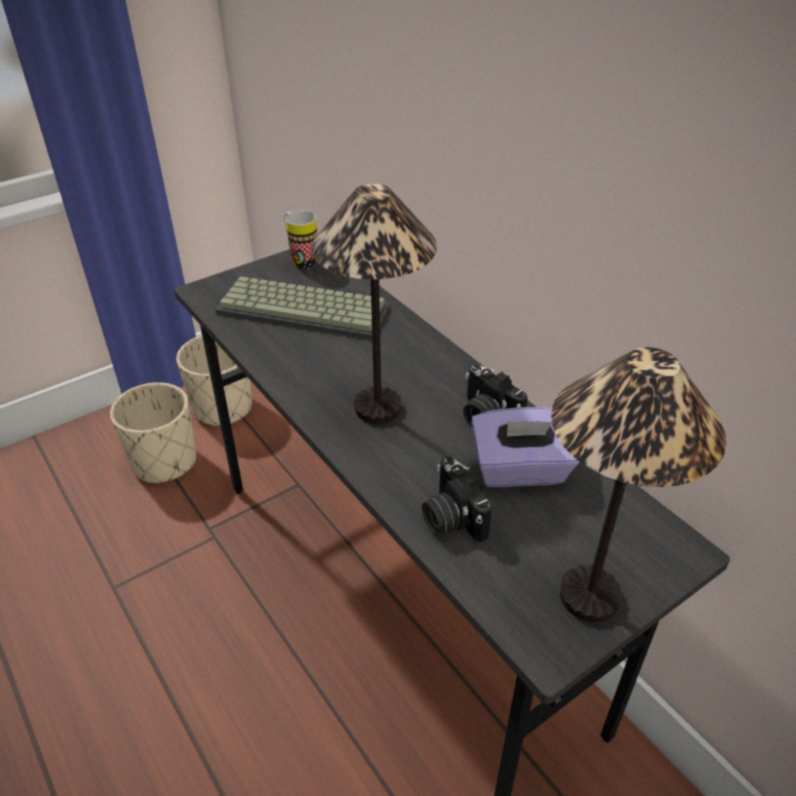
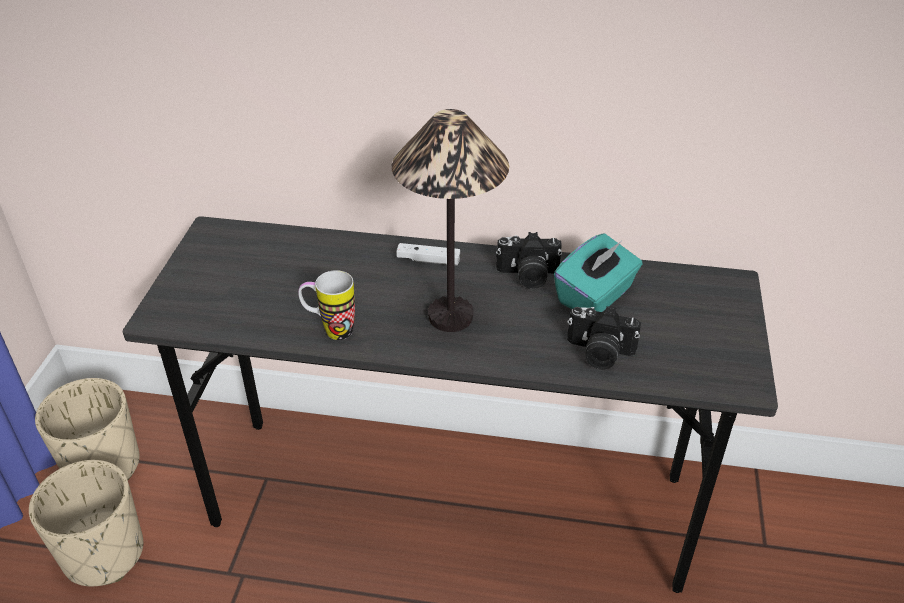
camera: 45 degrees left, 0 degrees up
keyboard [215,276,390,339] -> none
mug [284,211,317,269] -> mug moved to [298,270,355,340]
purple tissue box [471,407,579,487] -> turquoise tissue box [554,233,643,312]
table lamp [551,347,726,622] -> none
none -> white game controller [396,243,460,266]

